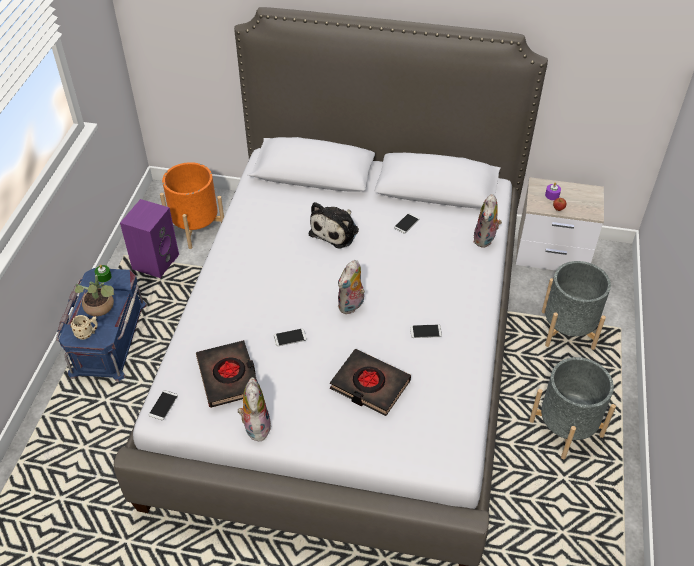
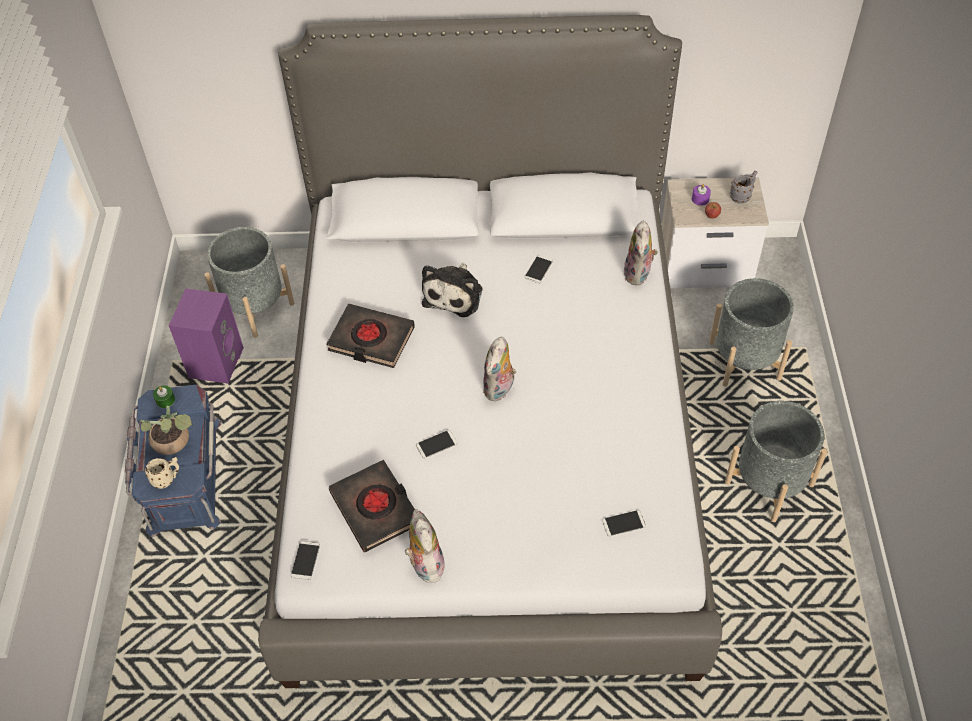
camera: 10 degrees left, 5 degrees up
orange planter [160,162,224,249] -> grey planter [204,227,295,338]
black book [330,349,411,416] -> black book moved to [327,304,415,368]
phone [410,324,442,338] -> phone moved to [602,510,646,536]
none -> grey mug [730,171,758,204]

